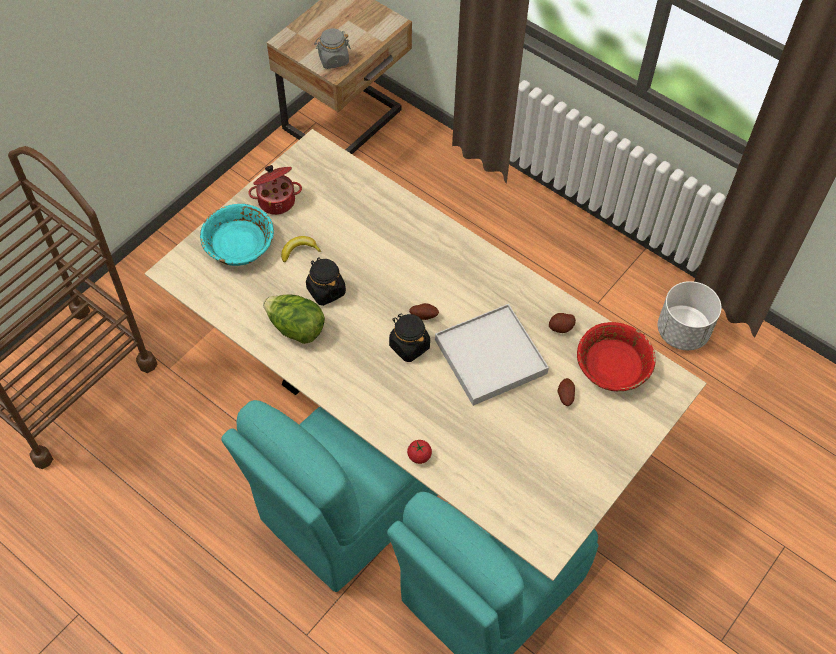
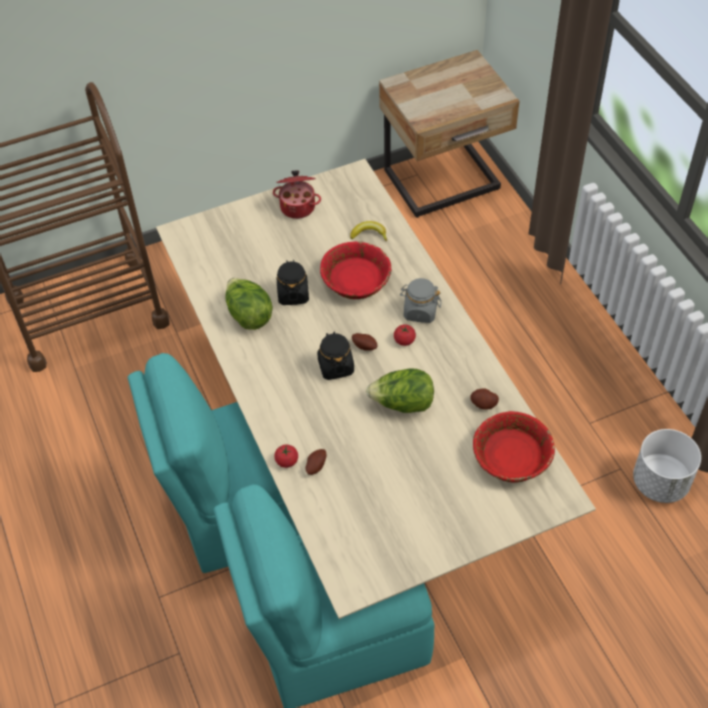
camera: 30 degrees right, 5 degrees down
turquoise bowl [200,204,274,266] -> none
banana [281,236,321,262] -> banana moved to [350,221,387,241]
grey jar [314,28,351,69] -> grey jar moved to [400,278,441,323]
white tray [435,304,549,406] -> lettuce [366,368,434,413]
potato [558,378,575,406] -> potato moved to [305,449,326,475]
none -> red bowl [320,241,391,299]
none -> tomato [394,324,416,346]

